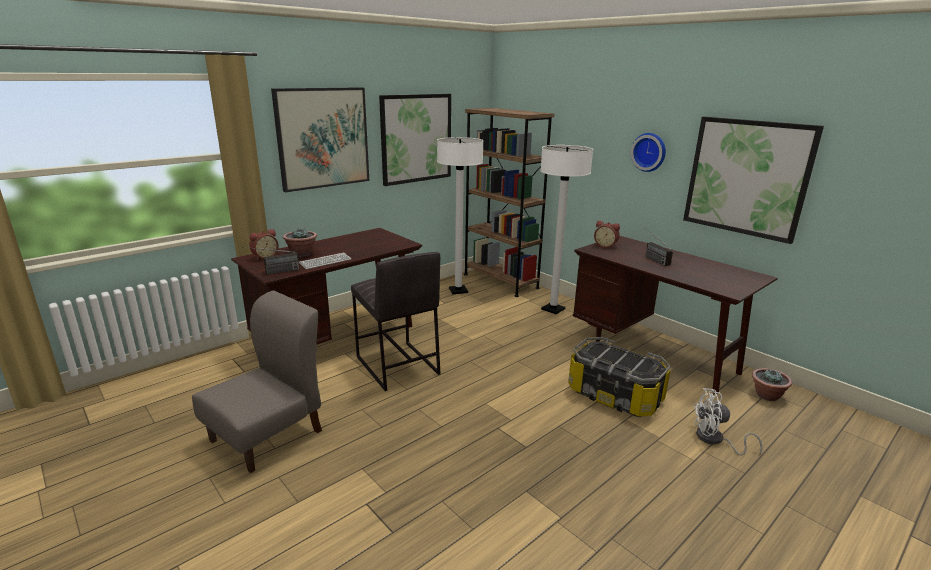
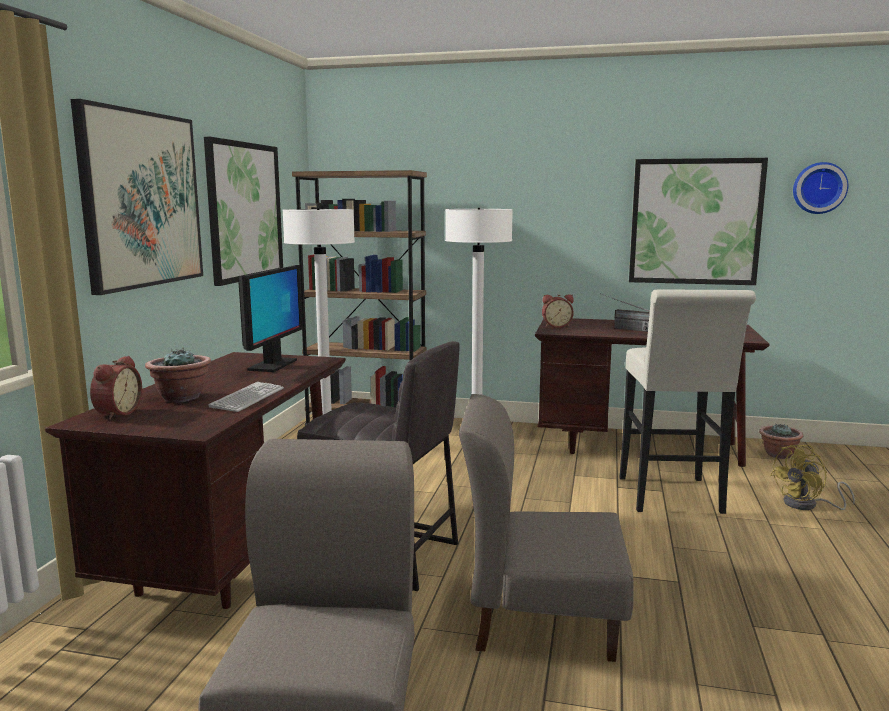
camera: 35 degrees left, 10 degrees down
radio [245,247,300,275] -> none
storage box [568,337,671,417] -> white stool [619,289,756,514]
wall clock [631,133,666,172] -> wall clock moved to [793,162,848,214]
white fan [693,388,762,456] -> yellow fan [770,445,855,510]
none -> monitor [238,265,302,372]
none -> grey chair [459,394,634,662]

